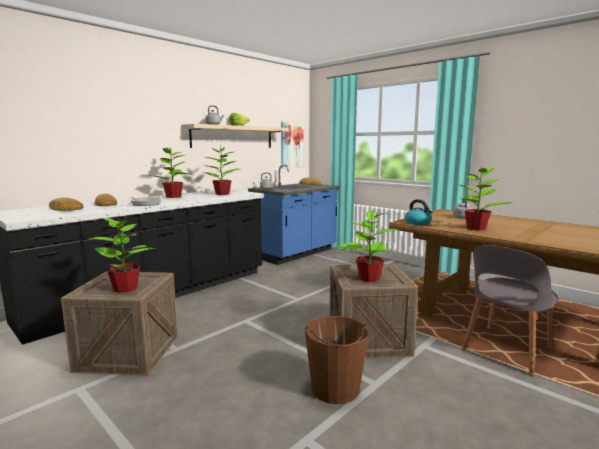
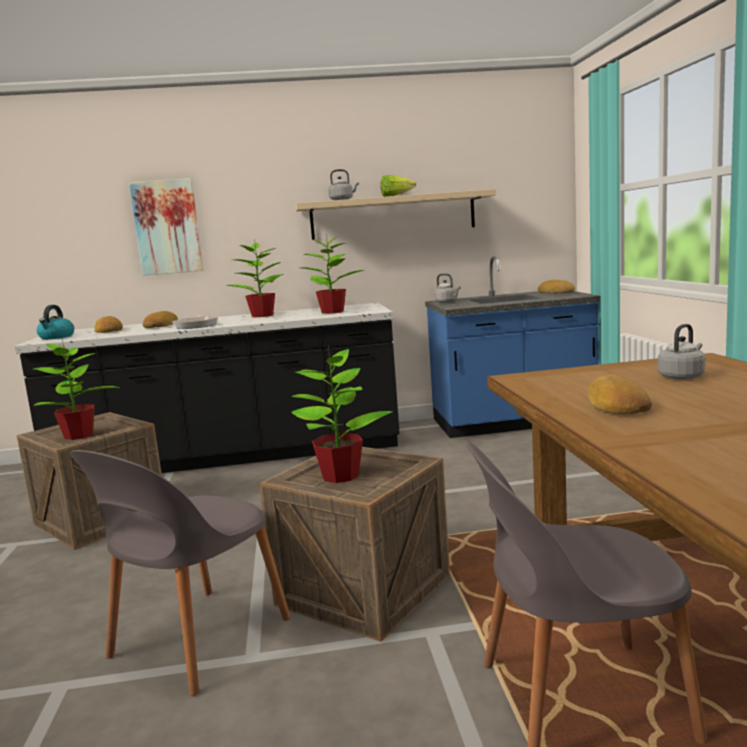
camera: 40 degrees right, 0 degrees up
picture [281,121,304,169] -> picture moved to [129,178,203,276]
brown bucket [305,316,369,404] -> grey chair [70,450,291,696]
kettle [405,199,433,225] -> kettle moved to [37,305,74,340]
potted plant [459,164,510,231] -> bread [588,374,652,414]

